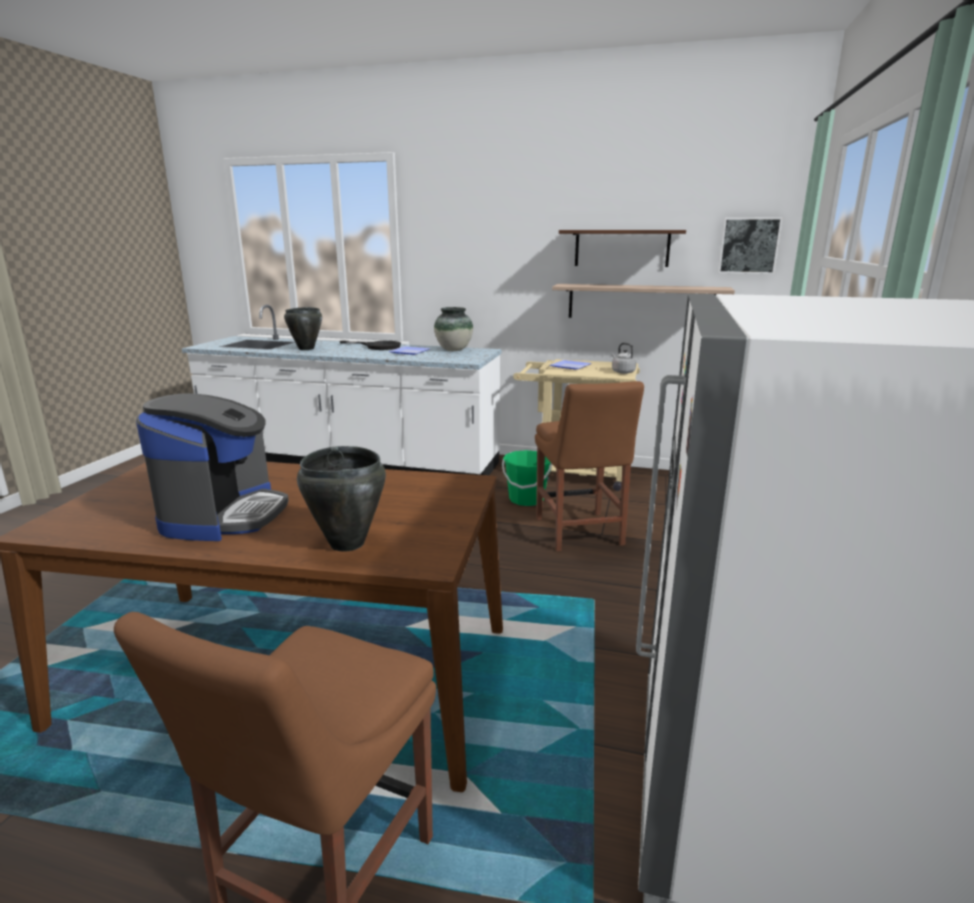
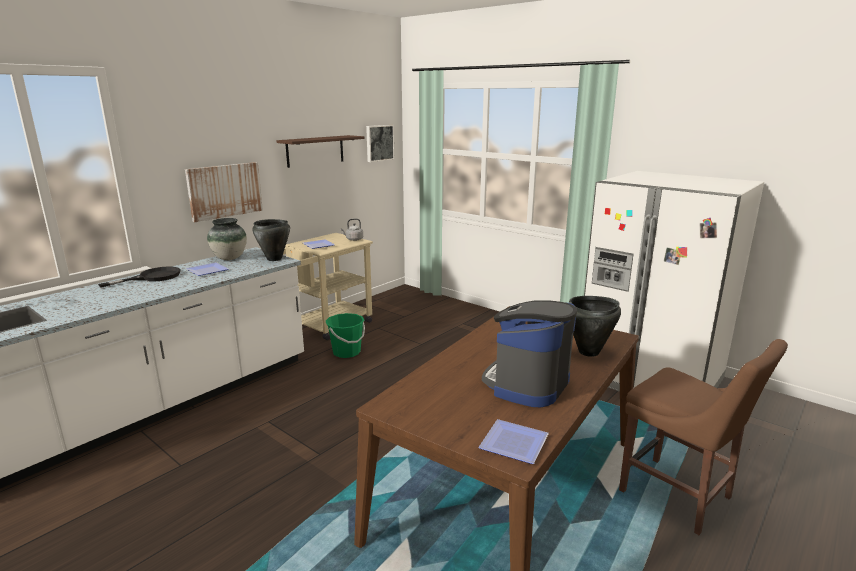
camera: 65 degrees left, 0 degrees up
coffee machine [136,393,289,541] -> coffee machine turned 90 degrees counterclockwise [482,300,577,407]
black cooking pot [284,307,322,350] -> black cooking pot moved to [252,219,290,261]
brown chair [535,381,644,551] -> none
shelf [552,284,735,318] -> none
none -> picture [185,162,263,222]
none -> plate [478,419,549,464]

